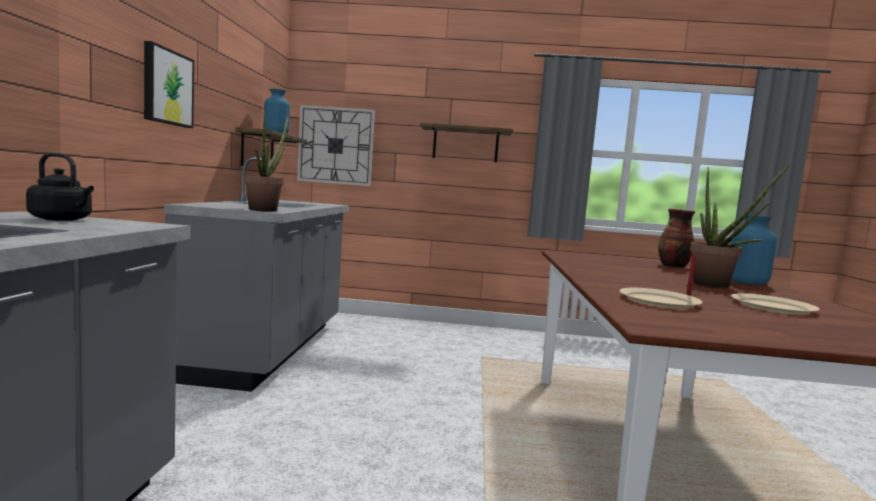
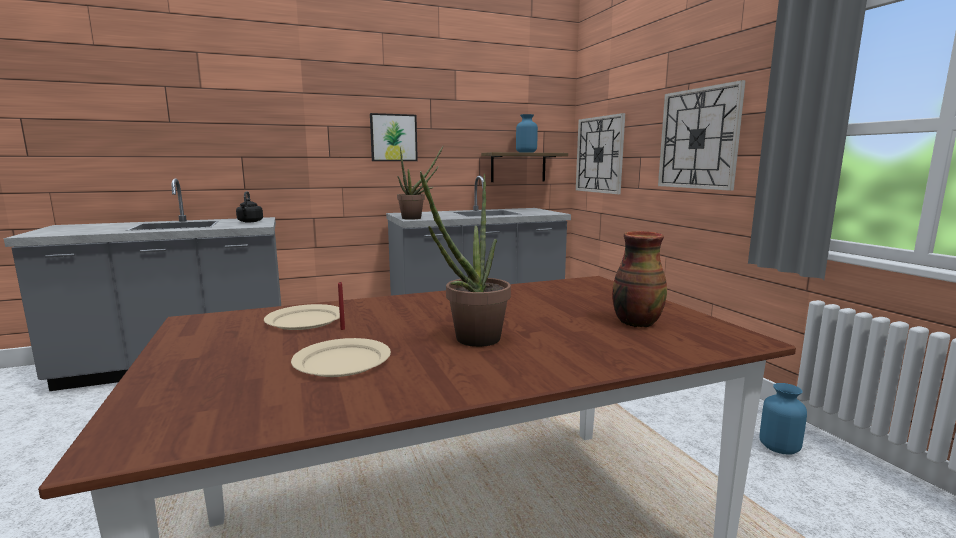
camera: 65 degrees right, 5 degrees up
shelf [420,122,513,162] -> wall clock [658,80,746,191]
blue vase [730,215,777,285] -> blue vase moved to [759,383,807,454]

